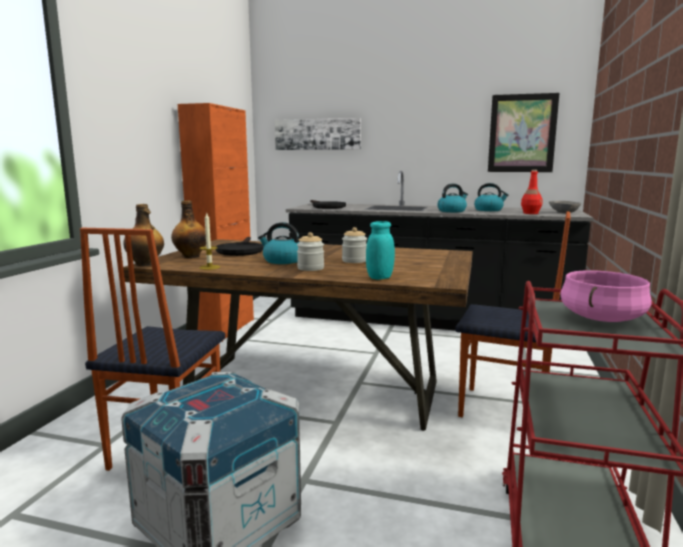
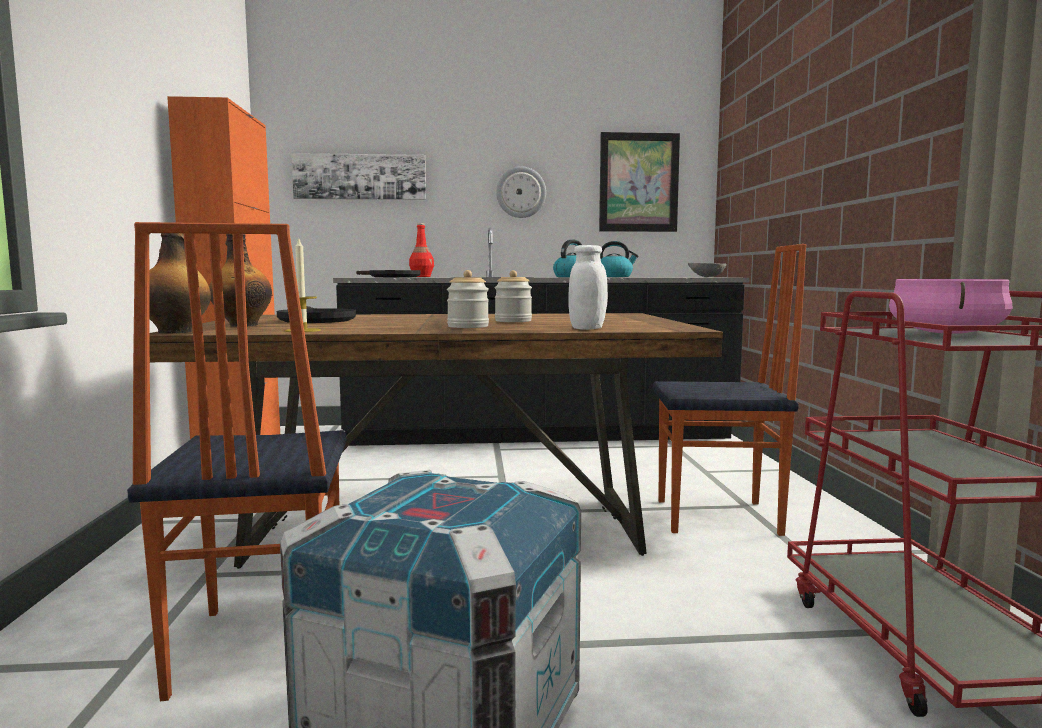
camera: 20 degrees left, 5 degrees down
kettle [258,222,299,264] -> none
turquoise jar [366,221,395,280] -> white jar [568,245,608,330]
red bottle [521,170,543,214] -> red bottle moved to [409,223,434,277]
none -> wall clock [496,166,546,218]

